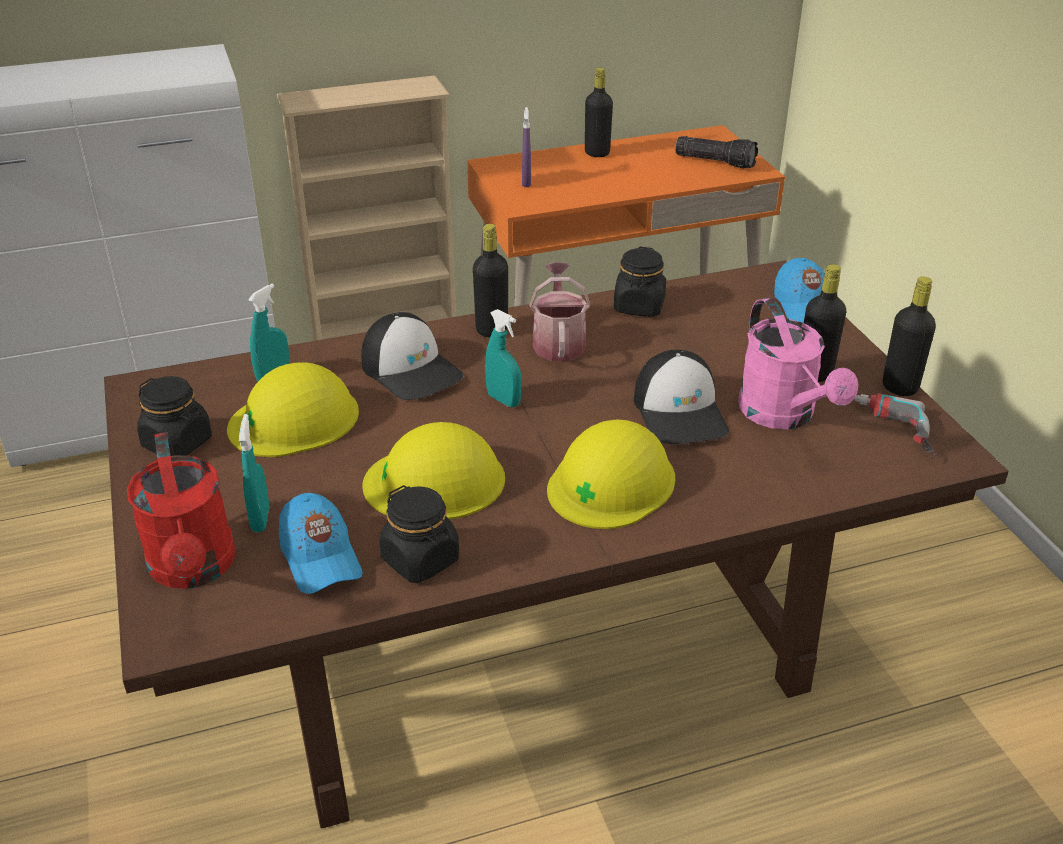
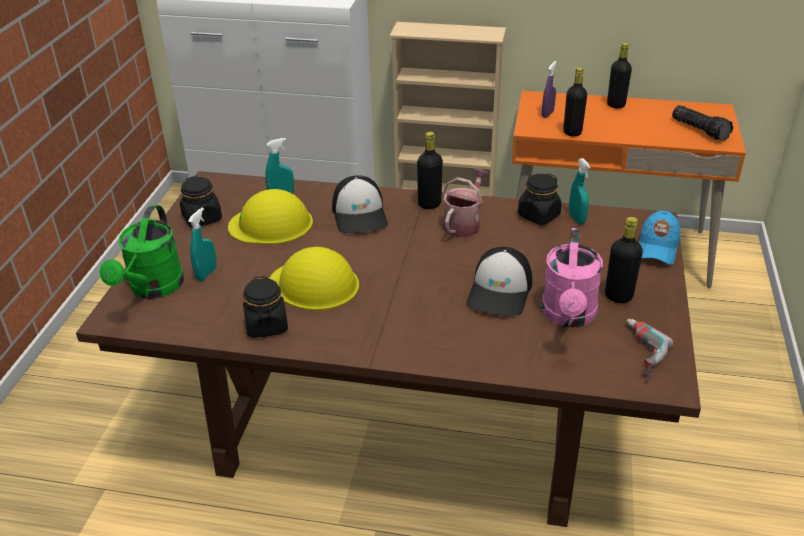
camera: 30 degrees right, 0 degrees up
red watering can [127,432,236,589] -> green watering can [100,205,184,299]
blue cap [279,493,363,594] -> none
turquoise spray bottle [485,309,521,407] -> turquoise spray bottle moved to [569,158,590,224]
yellow hard hat [547,420,675,529] -> none
black bottle [883,276,936,396] -> black bottle moved to [563,67,587,136]

